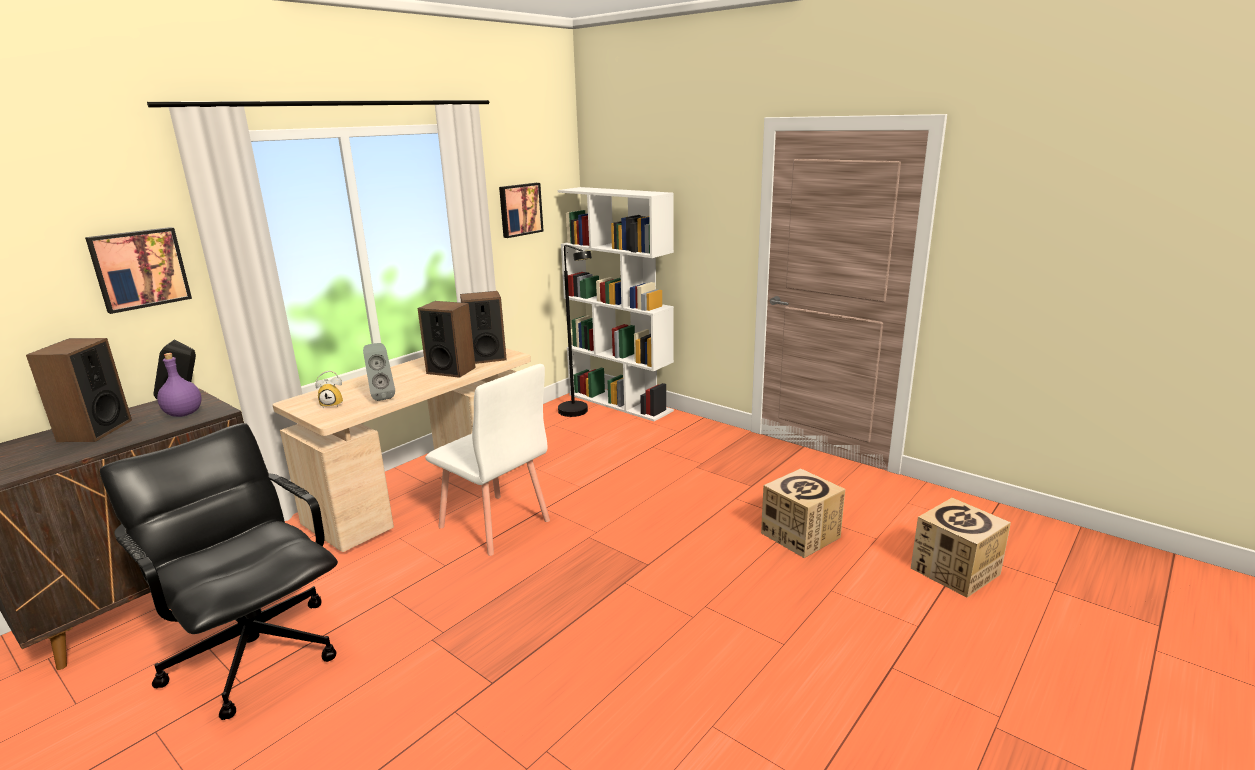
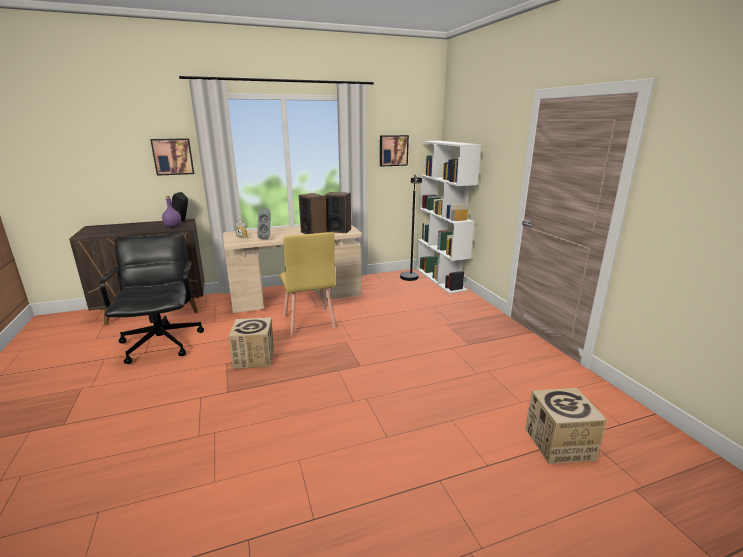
camera: 30 degrees right, 0 degrees up
speaker [26,338,132,442] -> none
white chair [425,364,550,556] -> yellow chair [280,232,337,335]
cardboard box [761,468,845,558] -> cardboard box moved to [228,317,274,369]

